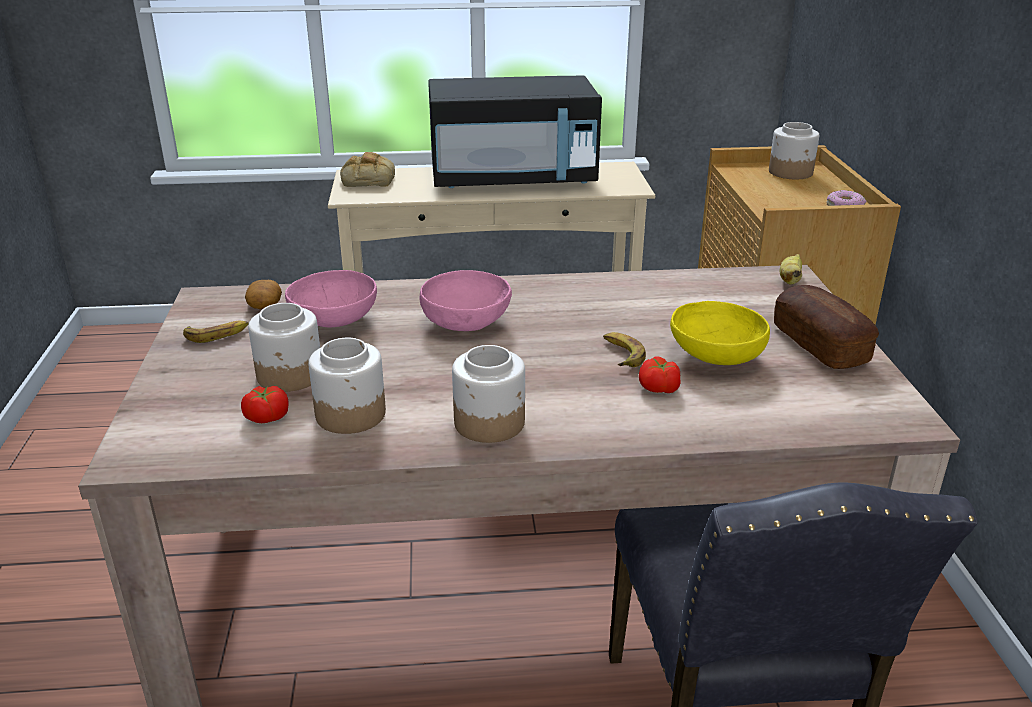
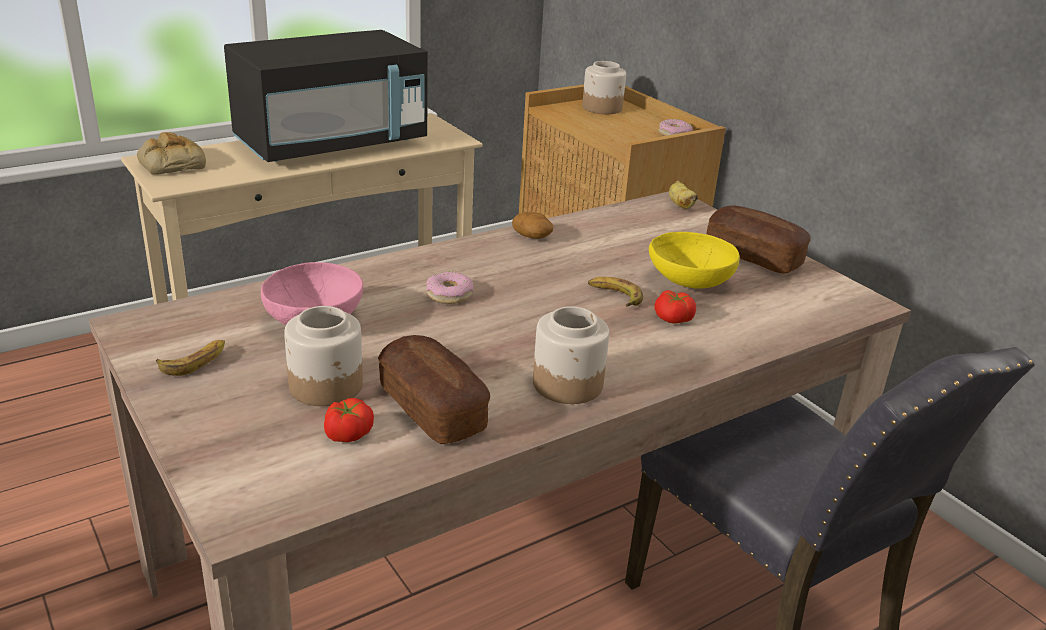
camera: 30 degrees left, 0 degrees up
potato [245,280,282,309] -> potato moved to [512,211,553,239]
jar [309,338,386,434] -> bread [378,335,490,444]
pink bowl [420,270,512,331] -> donut [426,271,473,304]

